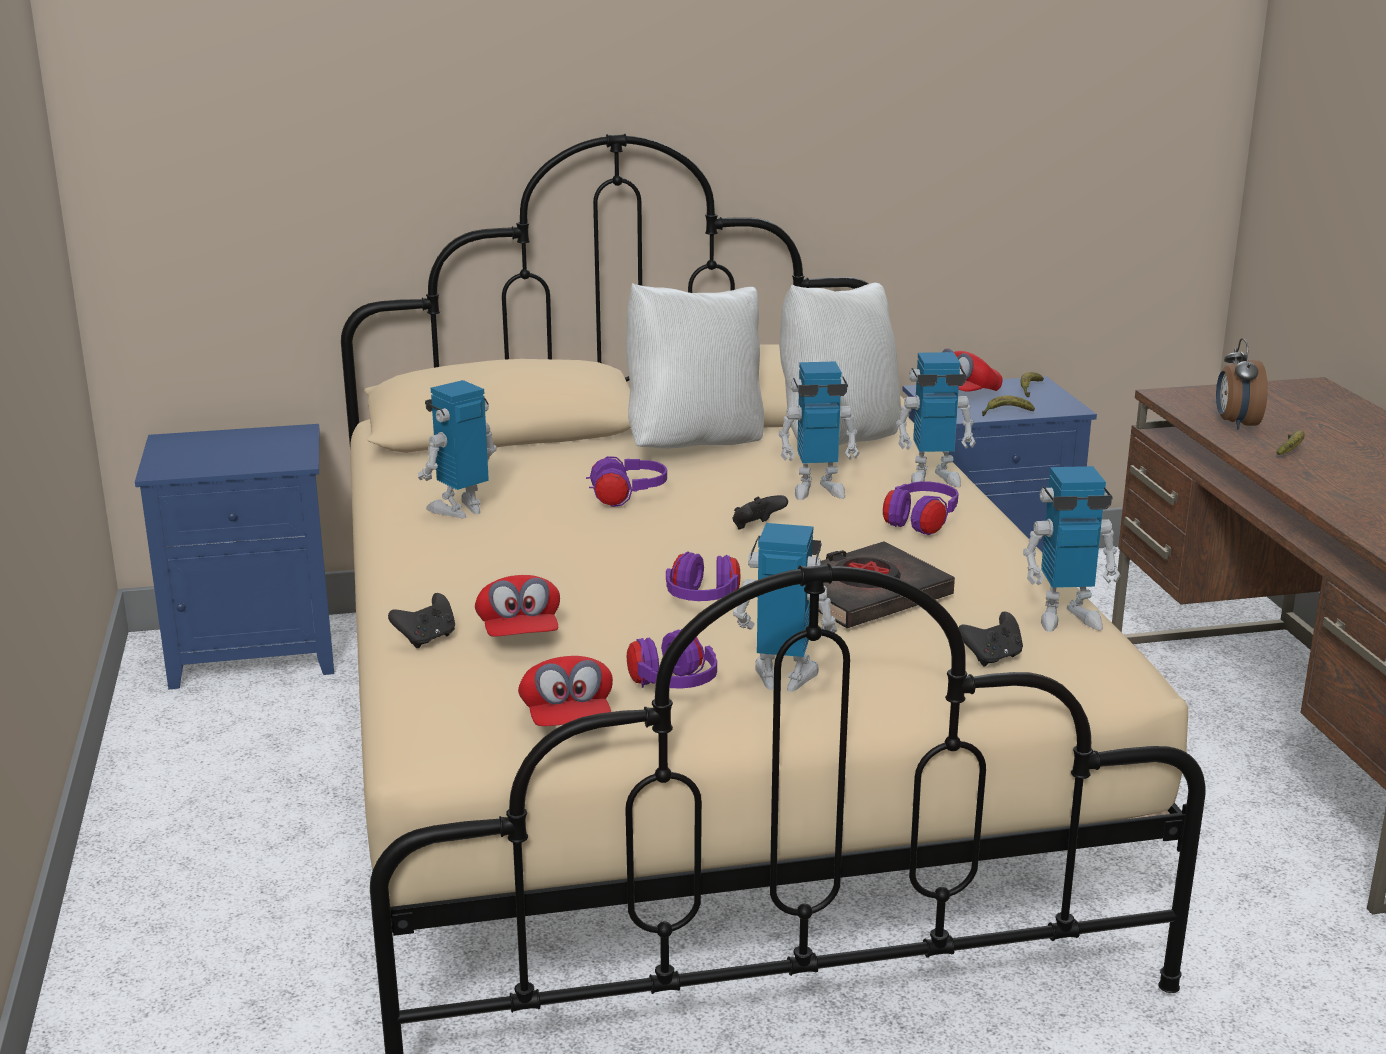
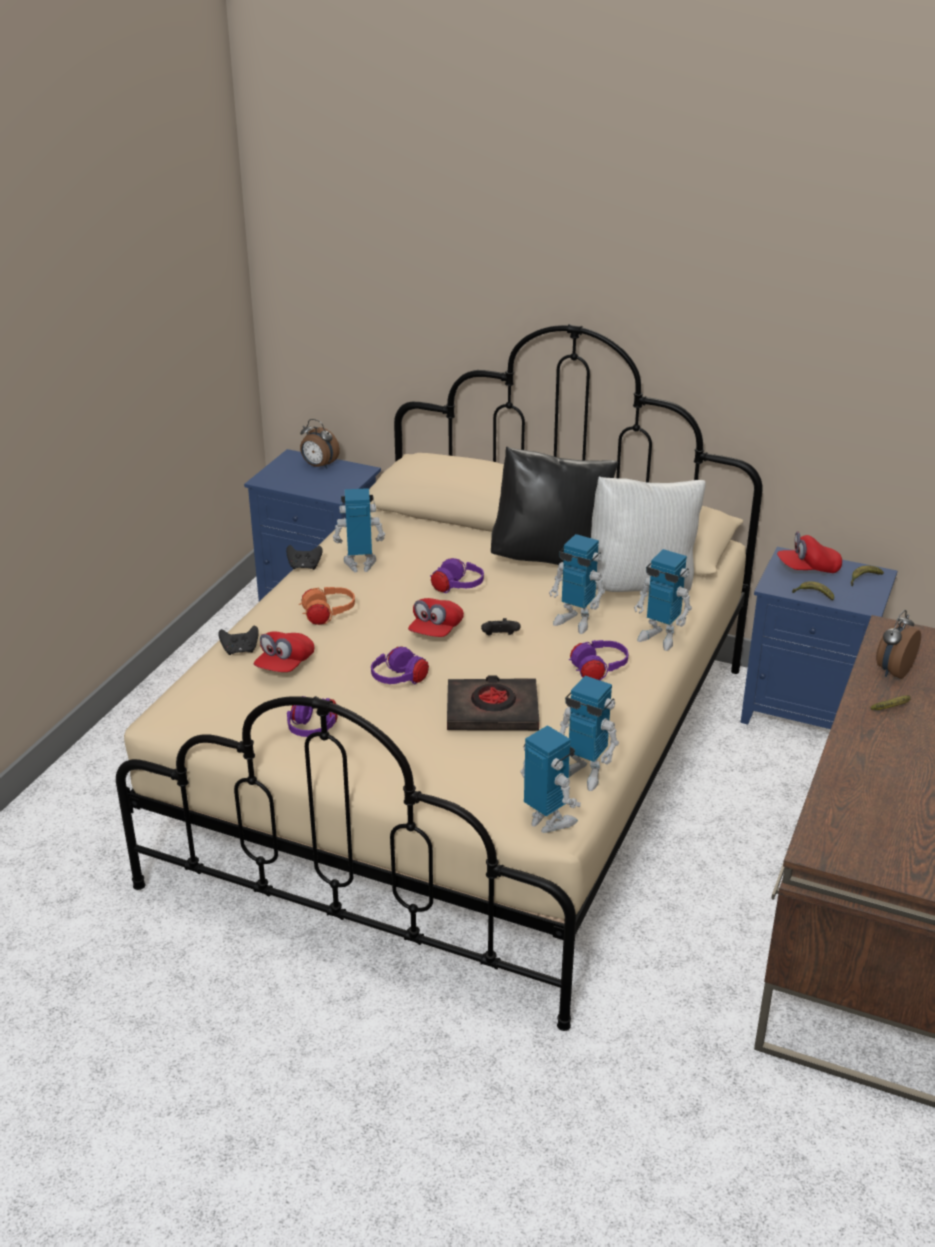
camera: 35 degrees right, 10 degrees up
red cap [518,656,613,726] -> red cap moved to [408,598,464,637]
white pillow [626,283,764,449] -> black pillow [491,447,618,565]
toy robot [733,523,837,692] -> toy robot moved to [520,725,581,833]
black game controller [958,612,1023,666] -> black game controller moved to [286,545,323,570]
none -> orange headphones [299,587,355,625]
none -> alarm clock [300,419,340,469]

